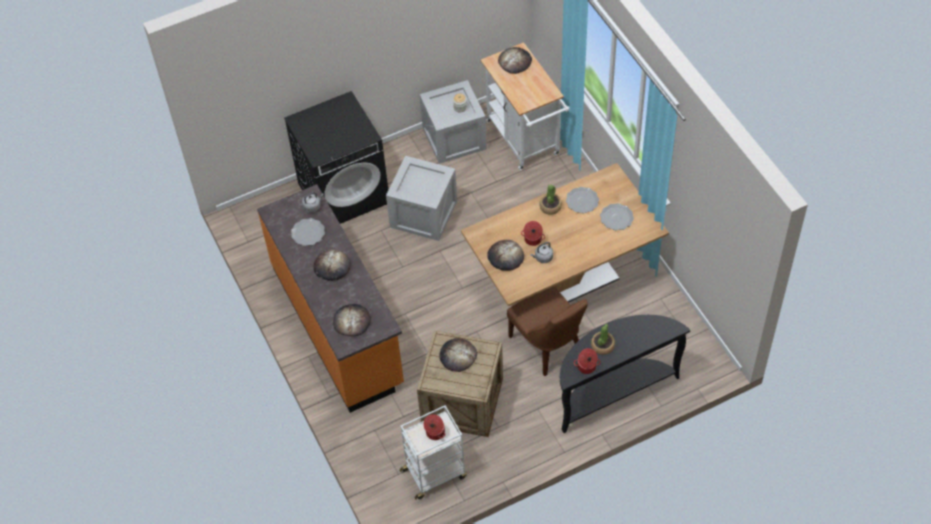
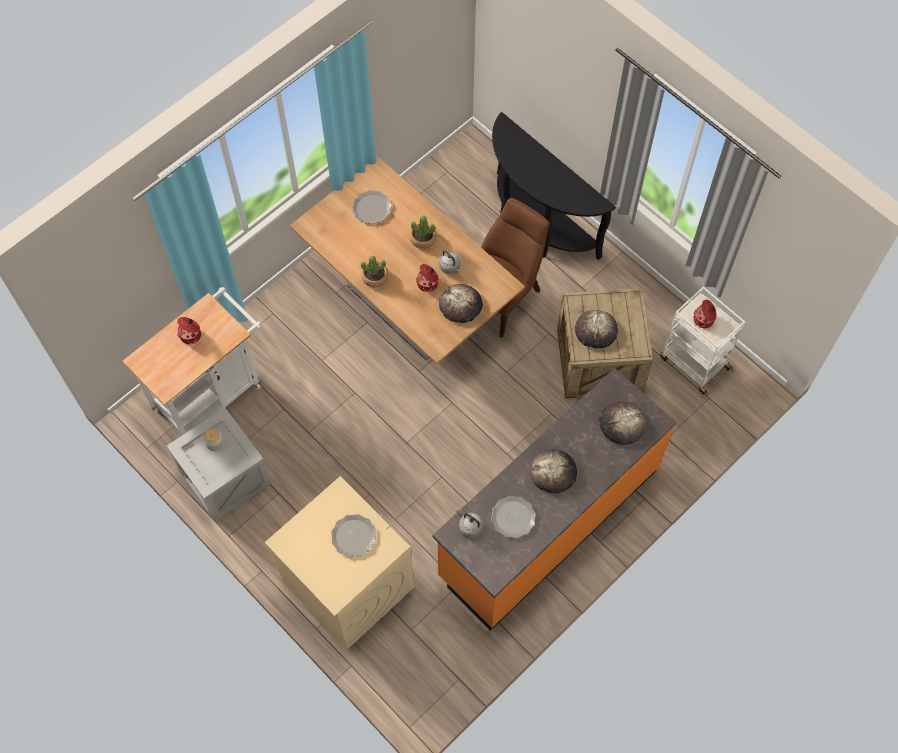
camera: 110 degrees left, 10 degrees up
black washing machine [284,91,388,224] -> beige washing machine [265,476,414,650]
crate [386,156,457,241] -> none
bread [498,47,532,74] -> none
plate [566,187,599,213] -> plate moved to [331,514,376,557]
cooking pot [574,348,600,374] -> cooking pot moved to [177,317,201,344]
potted plant [591,324,615,355] -> potted plant moved to [410,216,437,249]

